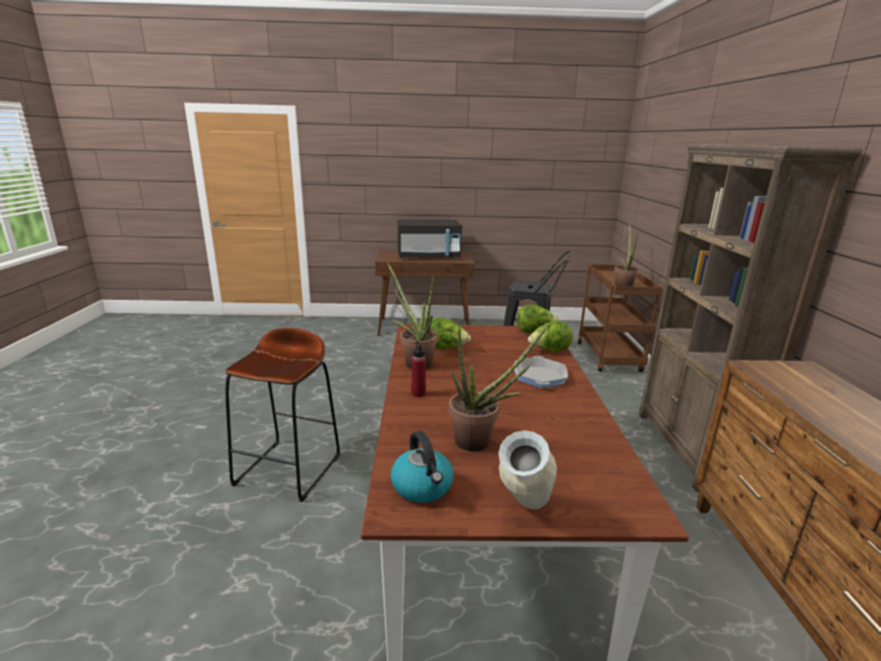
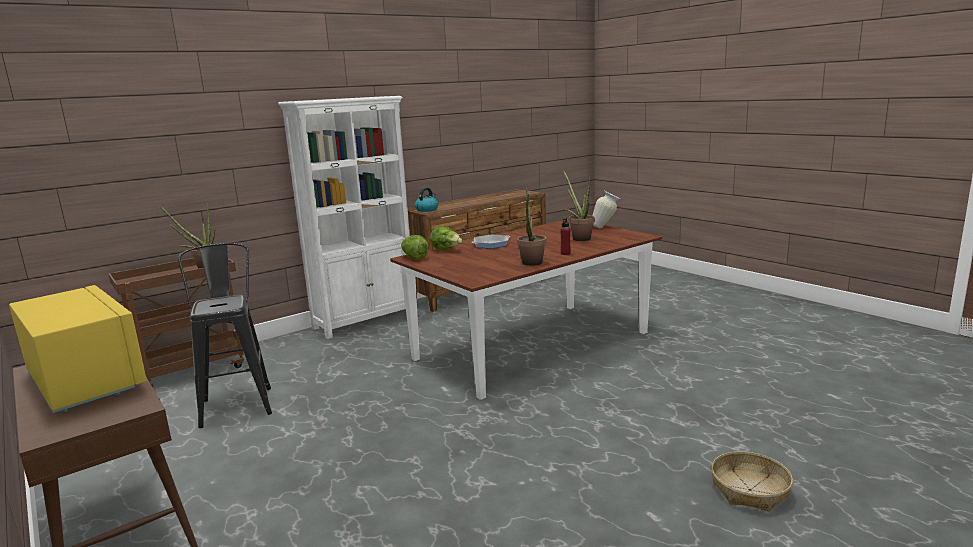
camera: 125 degrees left, 5 degrees down
brown stool [225,328,340,502] -> none
kettle [391,431,454,503] -> kettle moved to [415,187,438,212]
black microwave [398,220,462,259] -> yellow microwave [9,285,147,413]
lettuce [430,318,471,349] -> none
brown bookcase [639,144,863,492] -> white bookcase [278,96,410,339]
none -> basket [711,451,793,512]

